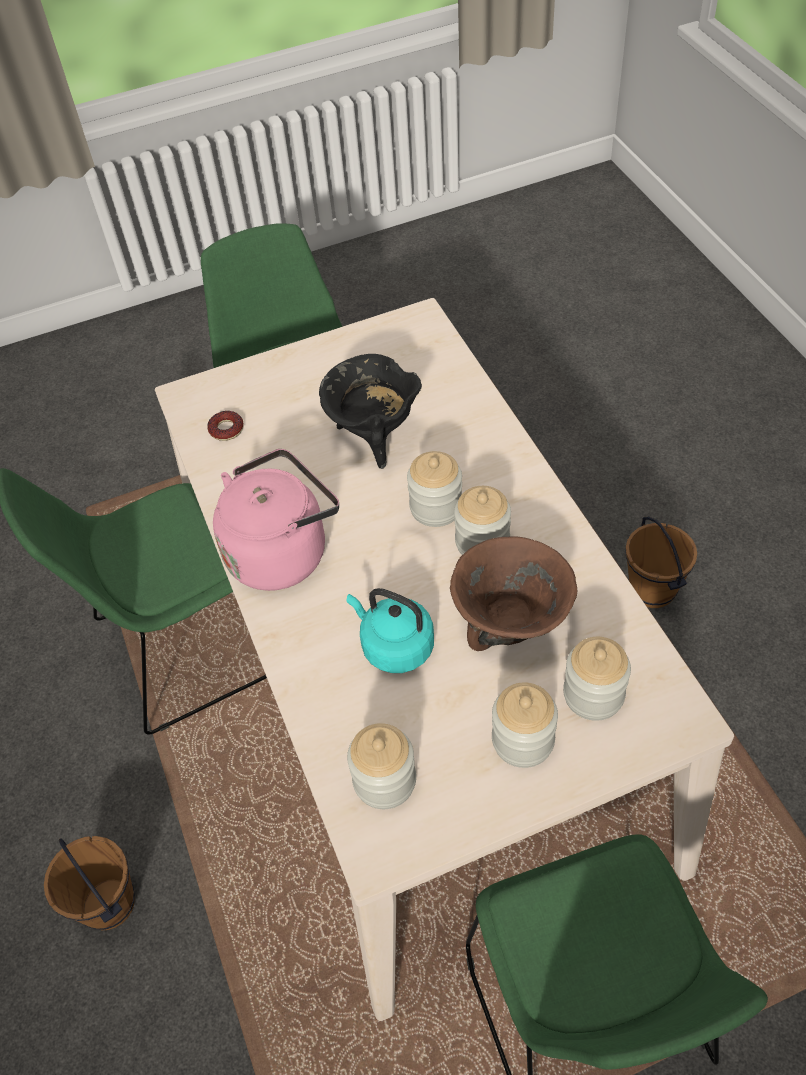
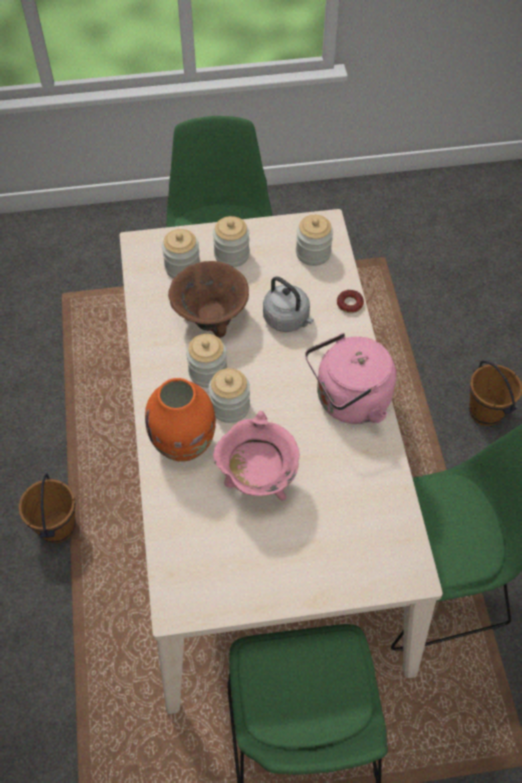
camera: 170 degrees left, 5 degrees up
donut [207,411,243,441] -> donut moved to [337,290,364,313]
black cooking pot [319,354,422,469] -> pink cooking pot [213,411,299,501]
turquoise kettle [347,588,434,673] -> grey kettle [263,277,314,332]
none -> orange vase [145,378,216,461]

